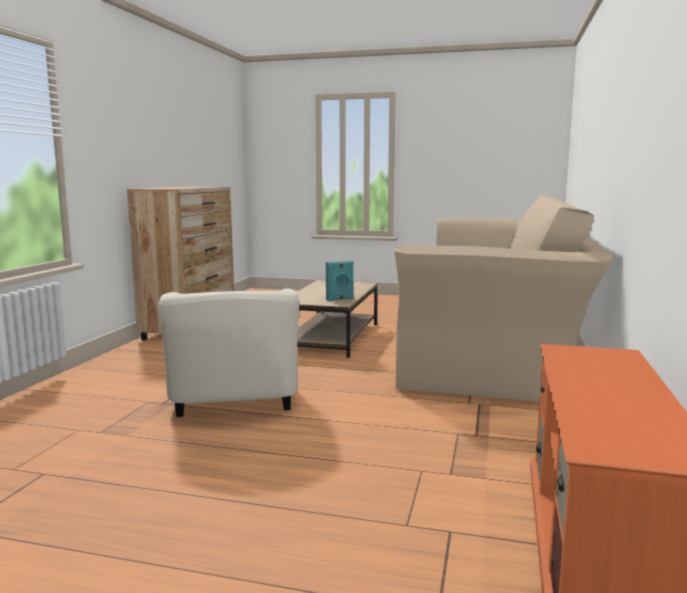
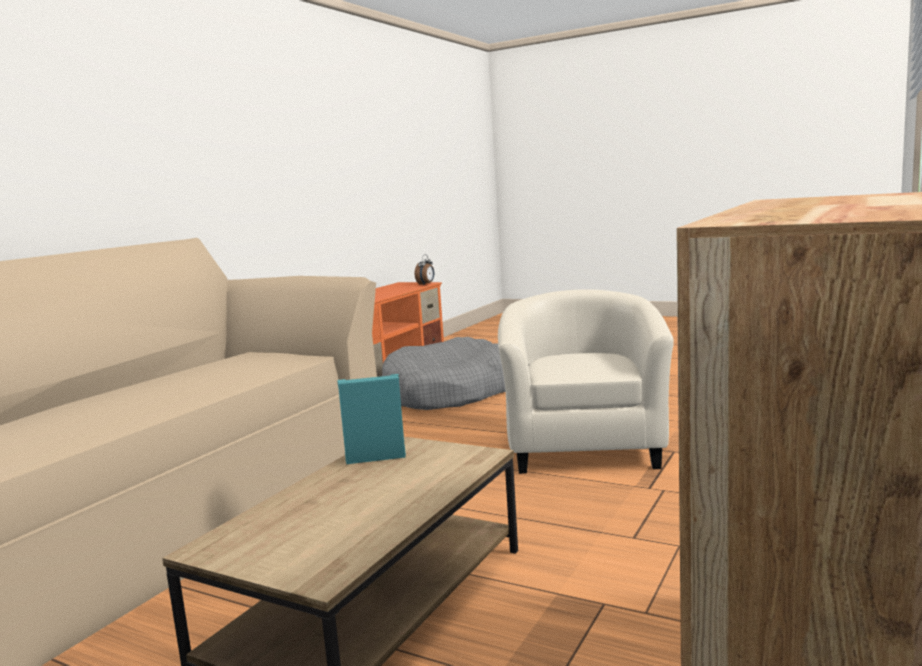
camera: 165 degrees left, 0 degrees up
none -> grey dog bed [382,337,505,410]
none -> alarm clock [415,255,434,284]

